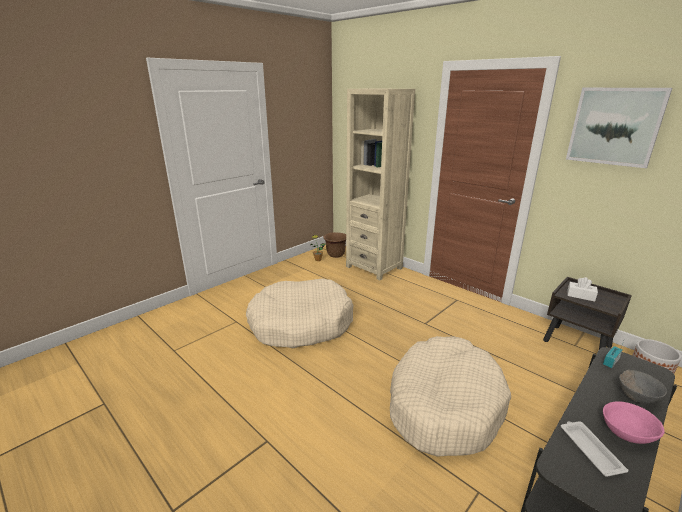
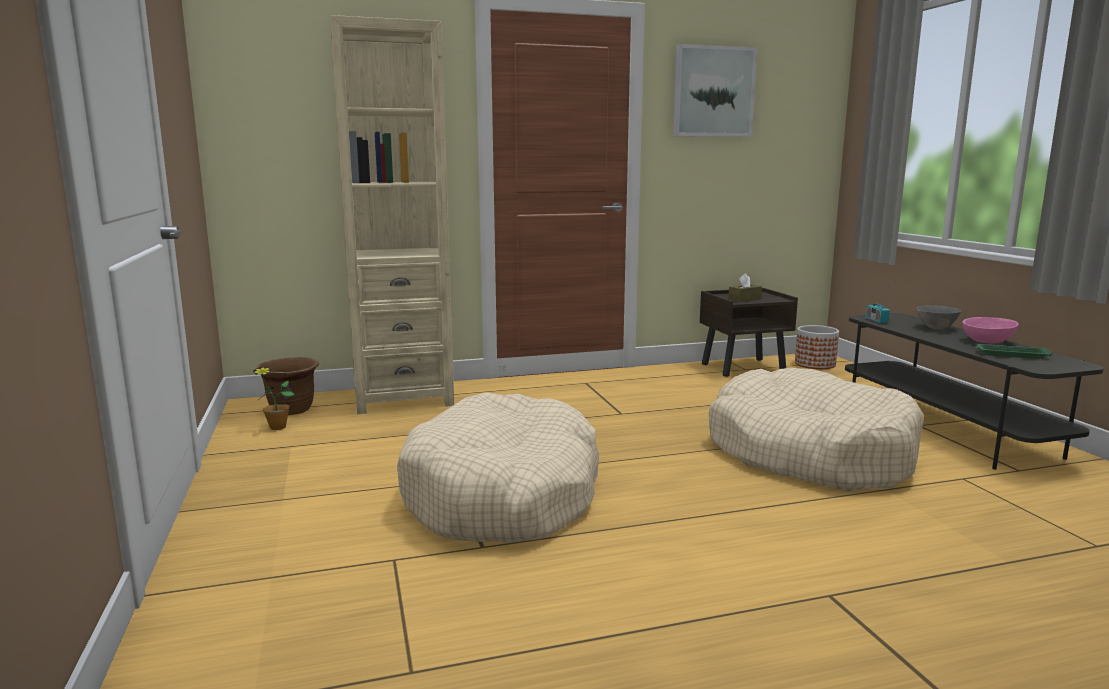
camera: 60 degrees left, 10 degrees down
white tray [561,421,629,477] -> green tray [975,344,1052,359]
white tissue box [567,277,598,302] -> brown tissue box [728,273,762,302]

